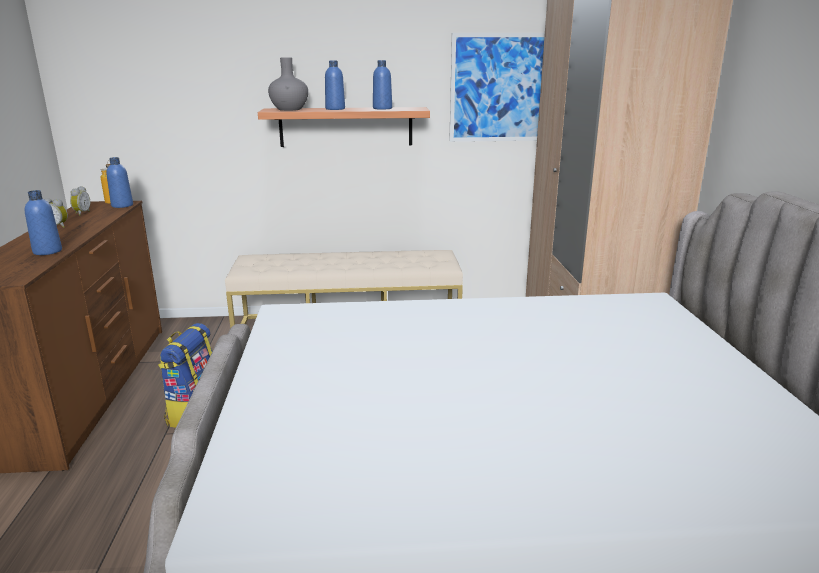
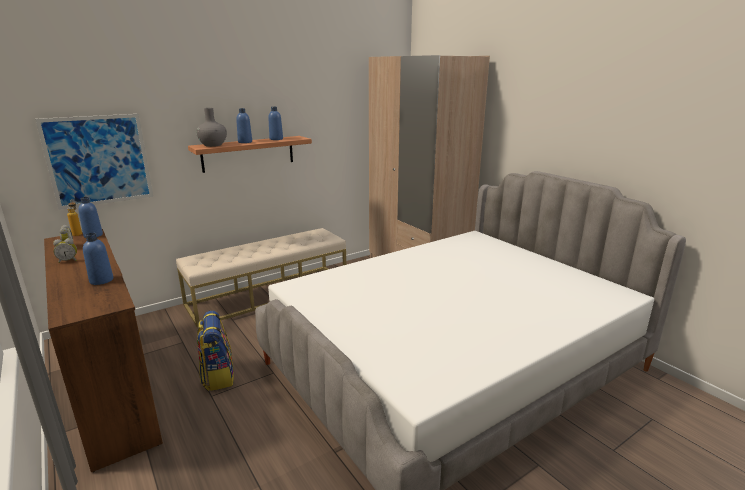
camera: 30 degrees left, 0 degrees up
picture [449,33,545,142] -> picture moved to [35,114,153,210]

